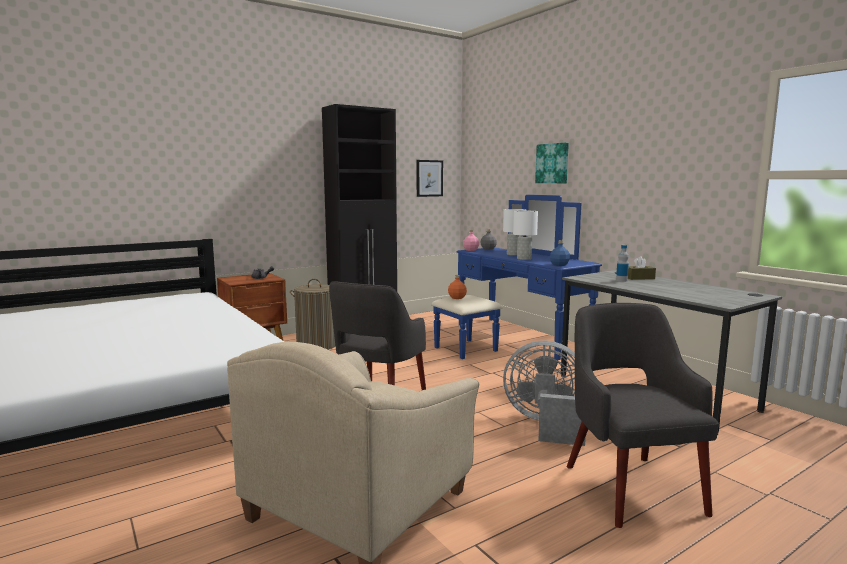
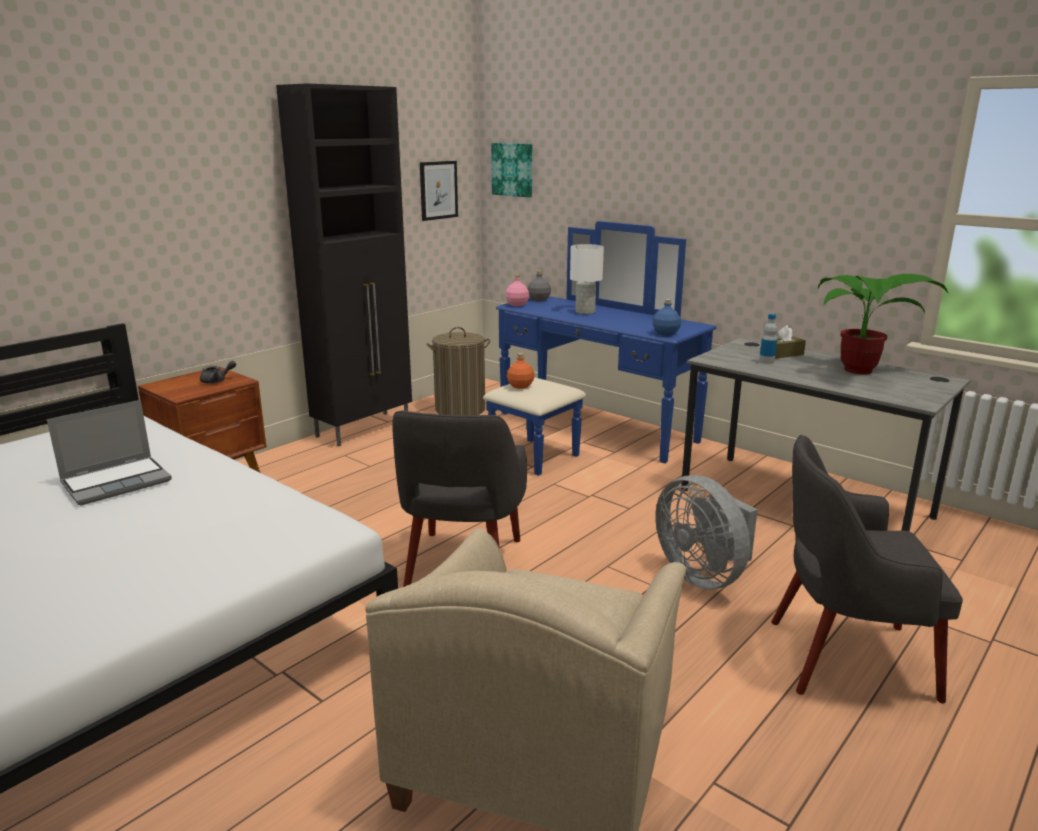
camera: 15 degrees left, 10 degrees up
laundry basket [290,279,335,350] -> laundry basket moved to [426,327,490,415]
grey fan [503,341,586,446] -> grey fan turned 120 degrees counterclockwise [655,475,757,590]
white table lamp [513,210,538,260] -> none
picture [535,142,569,183] -> picture moved to [491,143,532,197]
grey armchair [567,303,719,528] -> grey armchair turned 60 degrees counterclockwise [771,435,963,704]
none -> laptop [47,400,172,505]
none -> potted plant [818,274,949,374]

